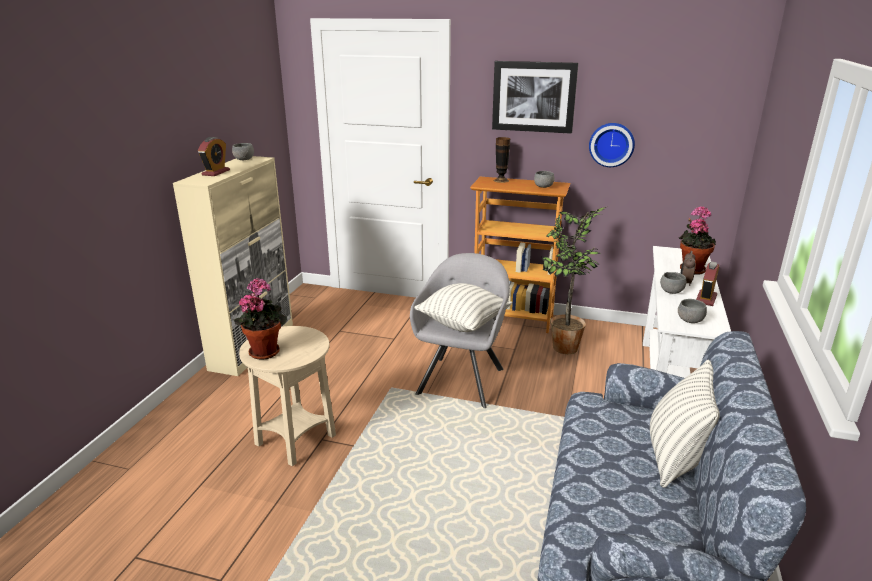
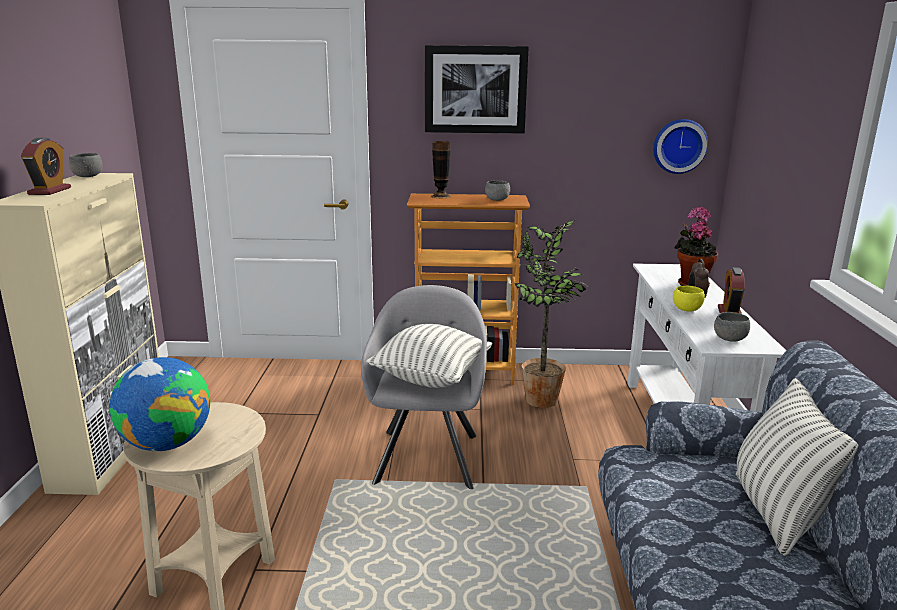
camera: 15 degrees left, 5 degrees down
potted plant [233,278,287,360] -> globe [110,357,210,451]
wall clock [589,123,635,167] -> wall clock moved to [653,119,708,174]
grey bowl [660,272,686,294] -> yellow bowl [673,286,705,312]

